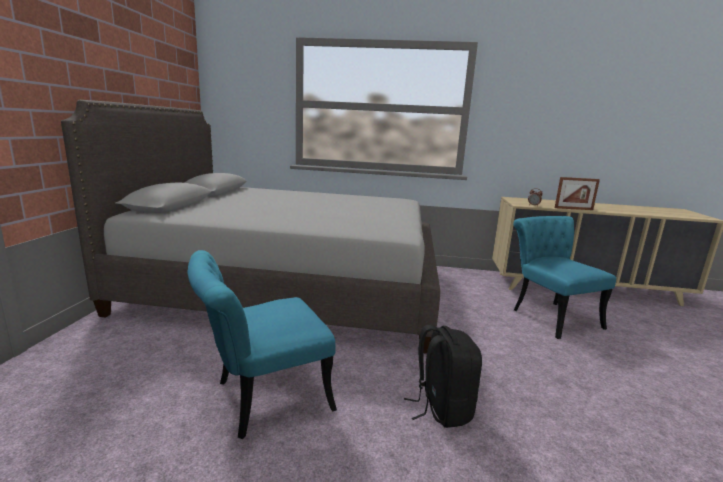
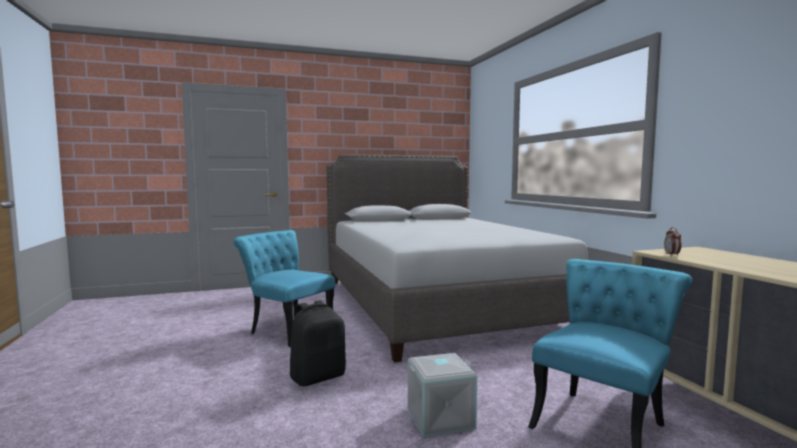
camera: 65 degrees right, 10 degrees down
picture frame [555,177,600,210] -> none
none -> grey storage box [408,353,477,437]

